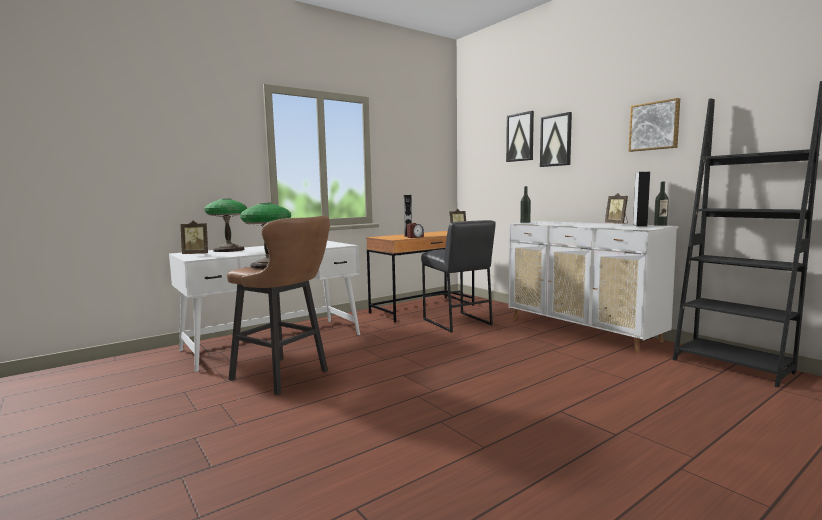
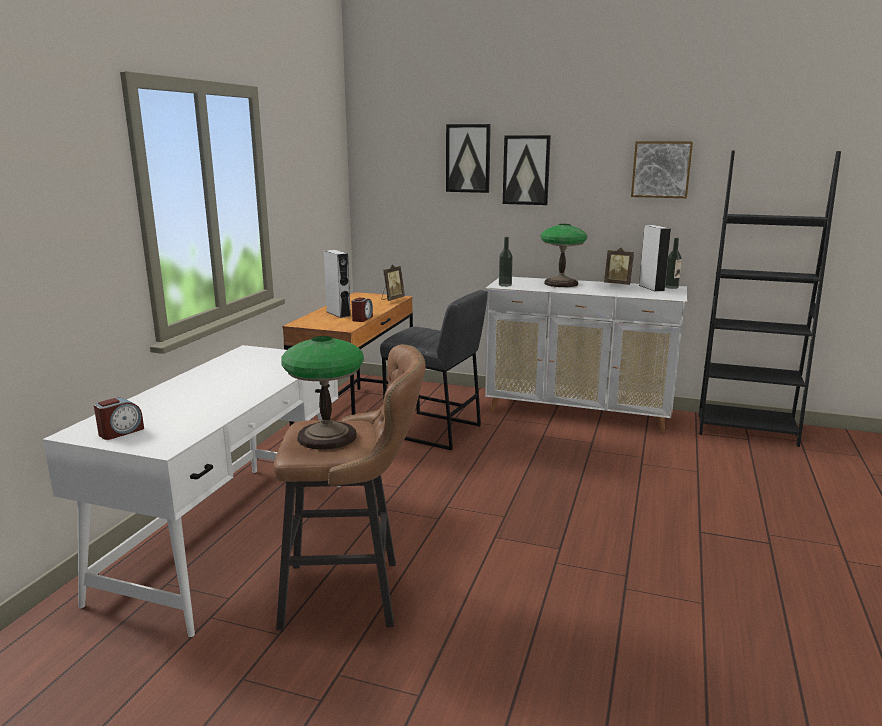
camera: 35 degrees left, 10 degrees up
picture frame [181,220,208,254] -> alarm clock [94,397,144,440]
table lamp [204,199,247,252] -> table lamp moved to [540,224,587,287]

